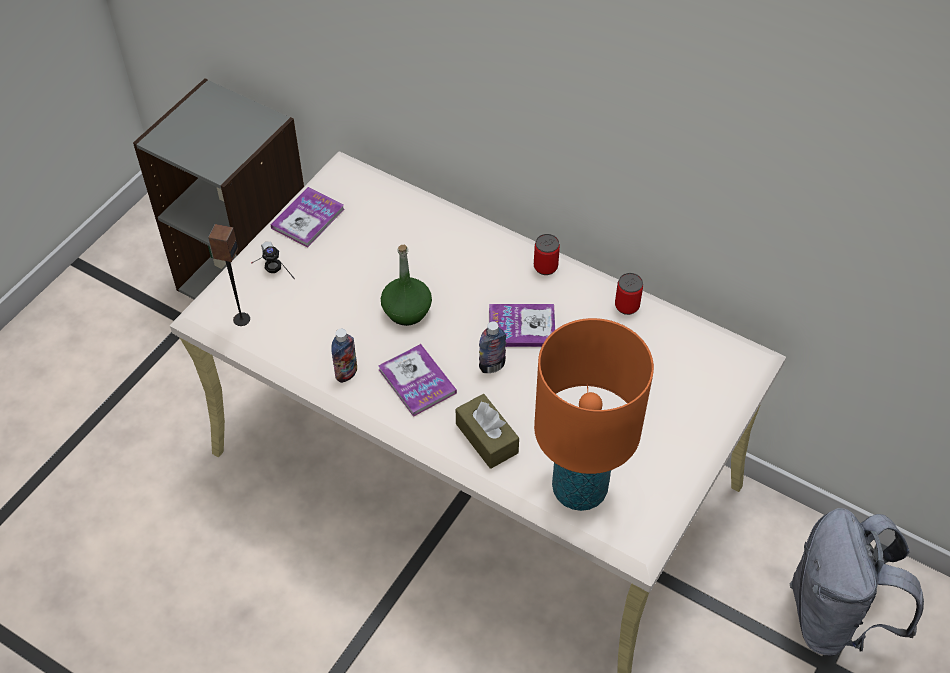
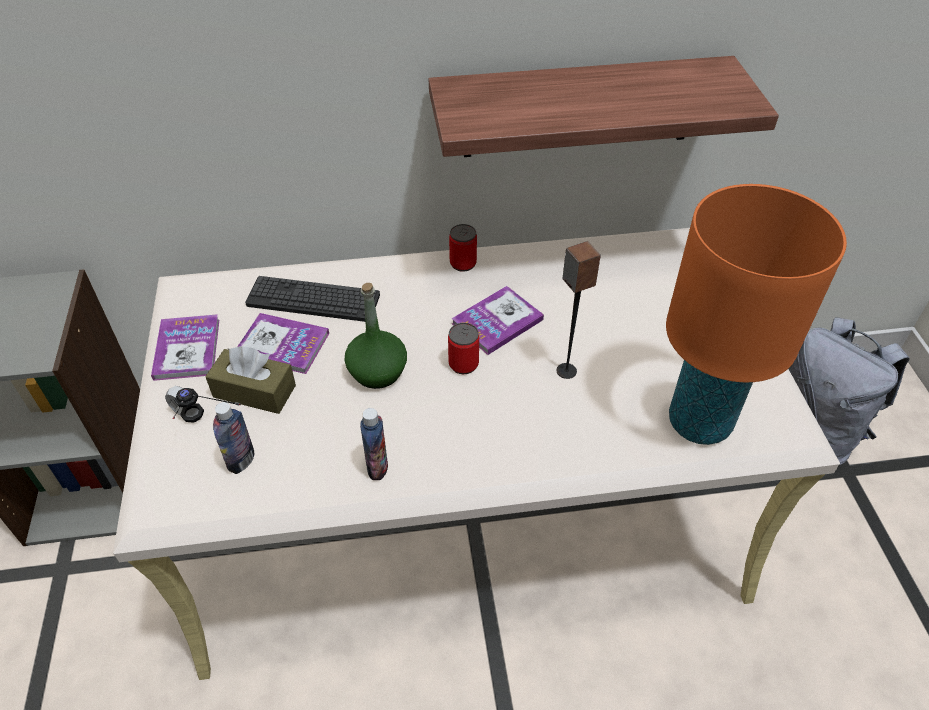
camera: 40 degrees left, 5 degrees down
speaker [208,224,250,326] -> speaker moved to [557,241,601,379]
book [378,344,457,417] -> book moved to [237,313,329,374]
brown tissue box [456,394,519,469] -> brown tissue box moved to [205,346,296,414]
bottle [479,321,506,373] -> bottle moved to [213,402,255,474]
can [615,273,643,315] -> can moved to [448,323,479,374]
none -> keyboard [245,276,380,322]
none -> shelf [429,56,779,157]

